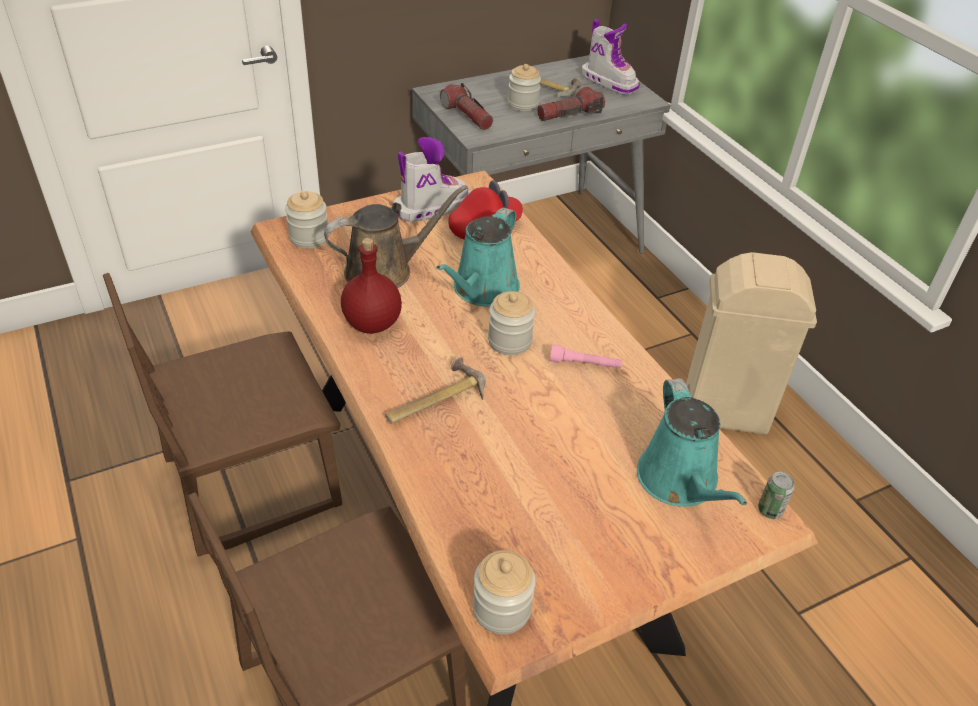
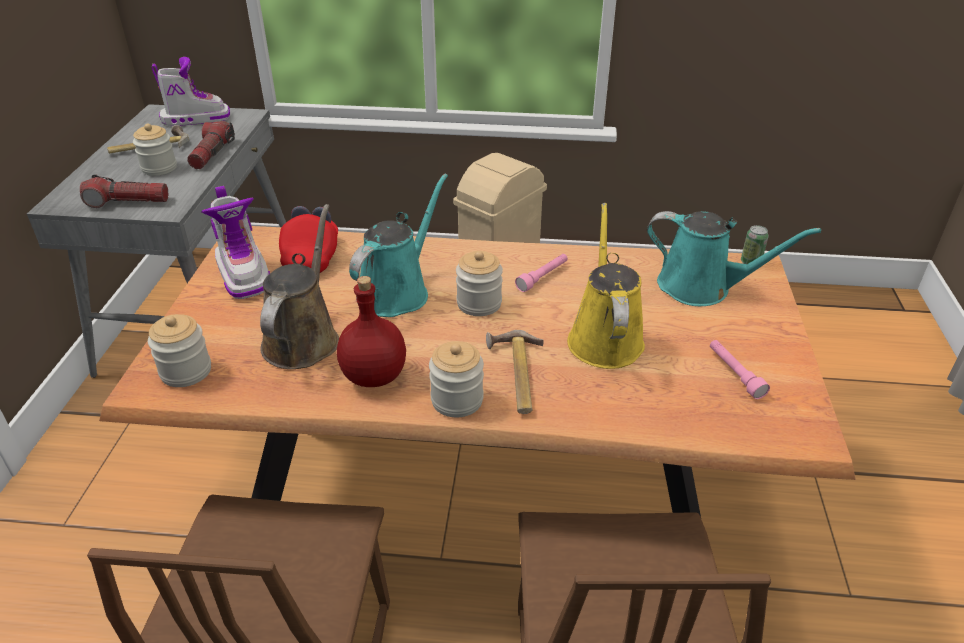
camera: 55 degrees left, 5 degrees down
boot [394,137,471,222] -> boot turned 150 degrees clockwise [201,186,270,299]
turquoise watering can [436,207,520,306] -> turquoise watering can turned 120 degrees counterclockwise [349,174,448,317]
jar [473,550,536,634] -> jar moved to [429,341,484,417]
none -> yellow watering can [567,203,645,369]
none -> pink flashlight [710,340,770,399]

